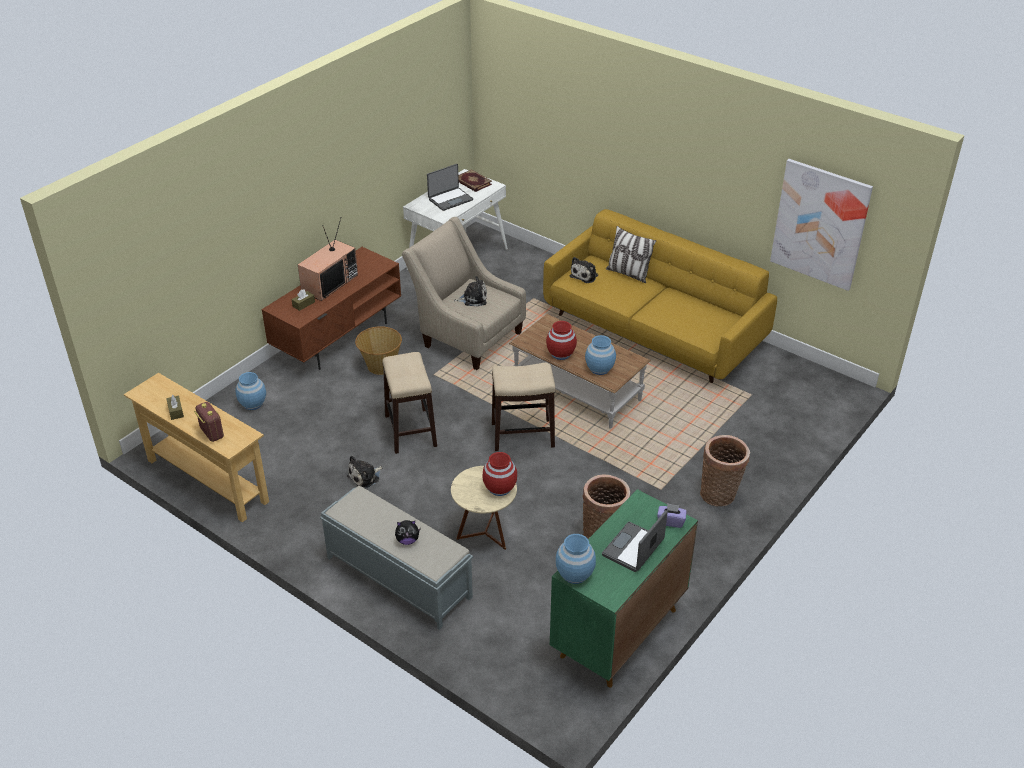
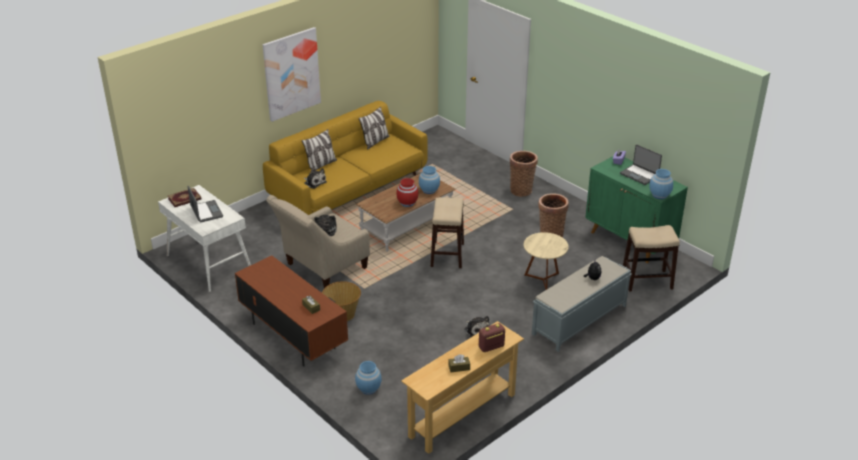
camera: 80 degrees left, 5 degrees down
television [298,218,358,301] -> none
stool [382,352,437,454] -> stool moved to [623,225,680,292]
red vase [482,452,517,496] -> none
picture [770,159,873,291] -> picture moved to [262,27,321,122]
none -> pillow [359,107,390,150]

